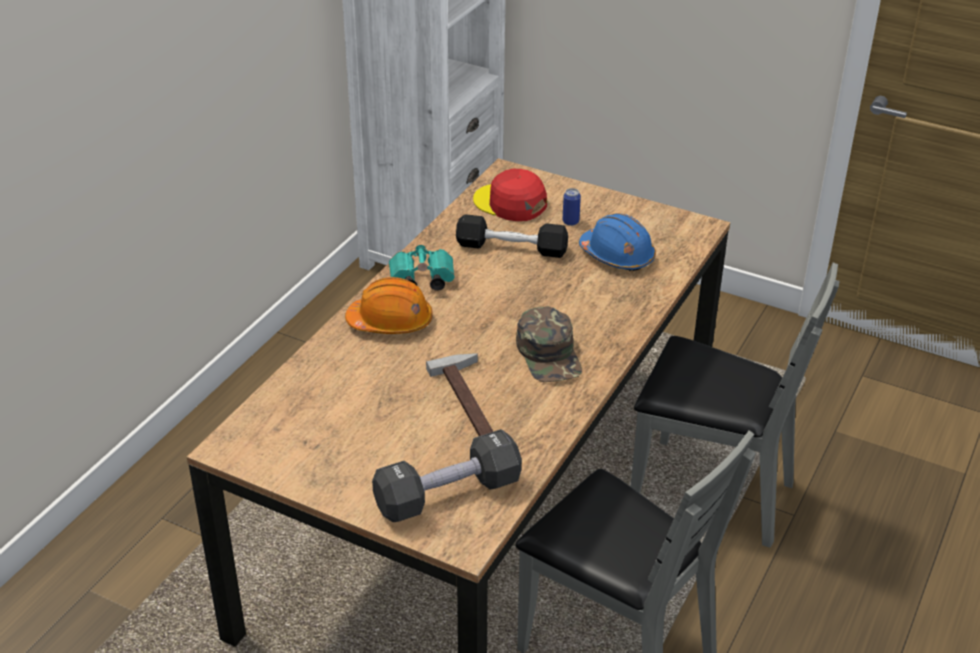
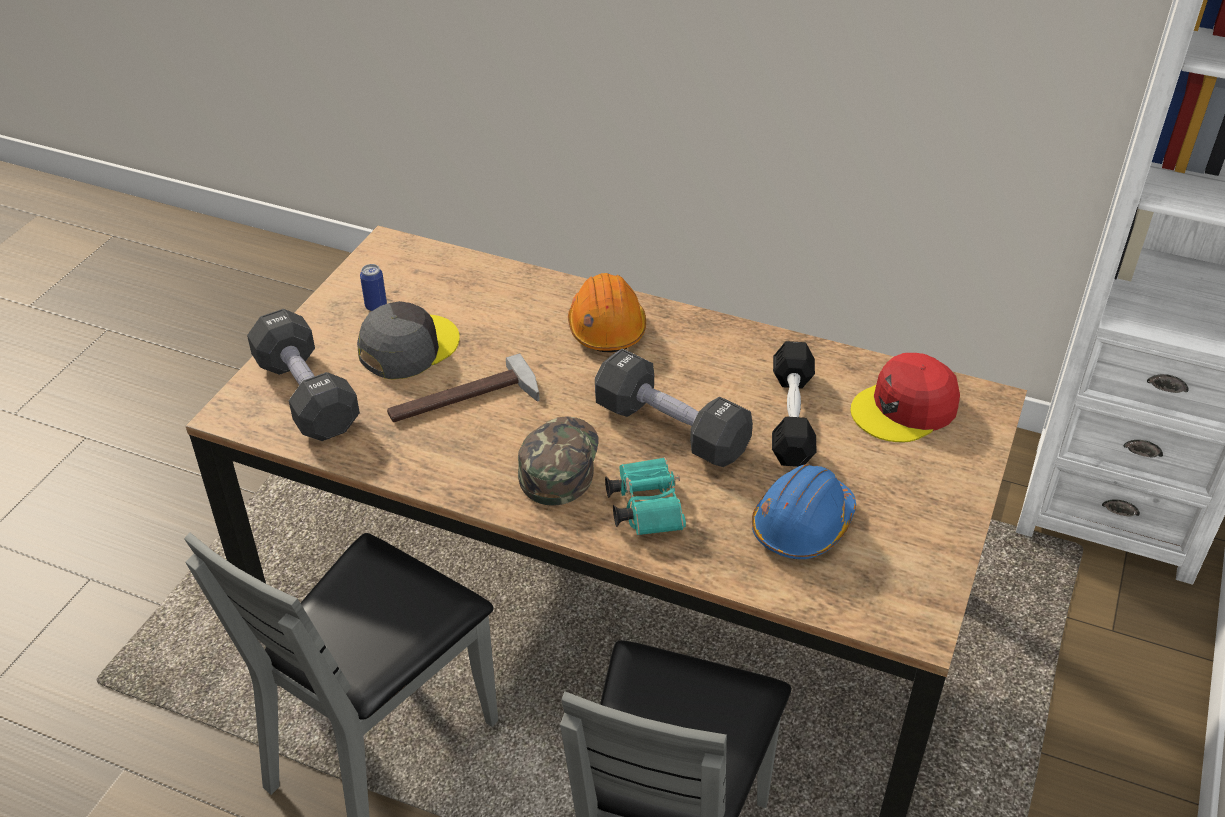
camera: 85 degrees right, 5 degrees up
turquoise binoculars [389,245,454,291] -> turquoise binoculars moved to [605,457,686,535]
red cap [473,169,547,221] -> red cap turned 150 degrees counterclockwise [850,353,960,442]
green cap [516,306,582,382] -> green cap turned 120 degrees clockwise [518,416,599,506]
can [562,188,581,226] -> can moved to [360,264,387,311]
none -> grey cap [357,301,460,379]
none -> black dumbbell [595,349,753,467]

